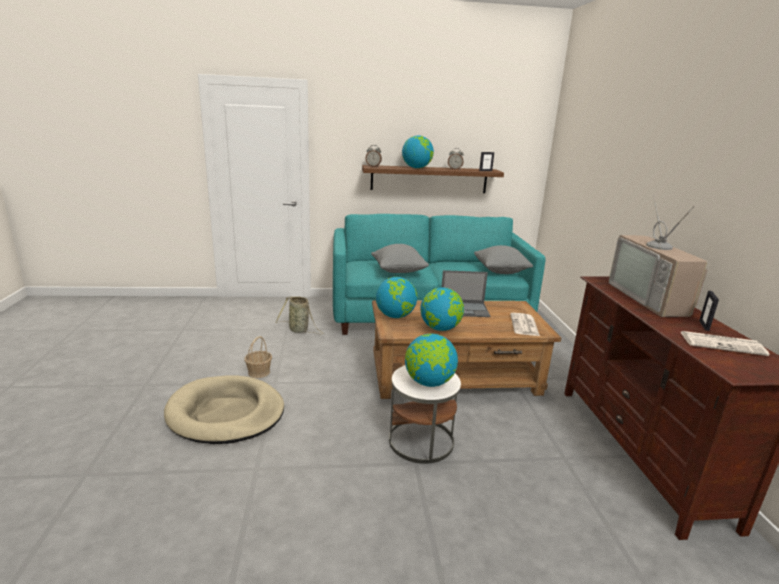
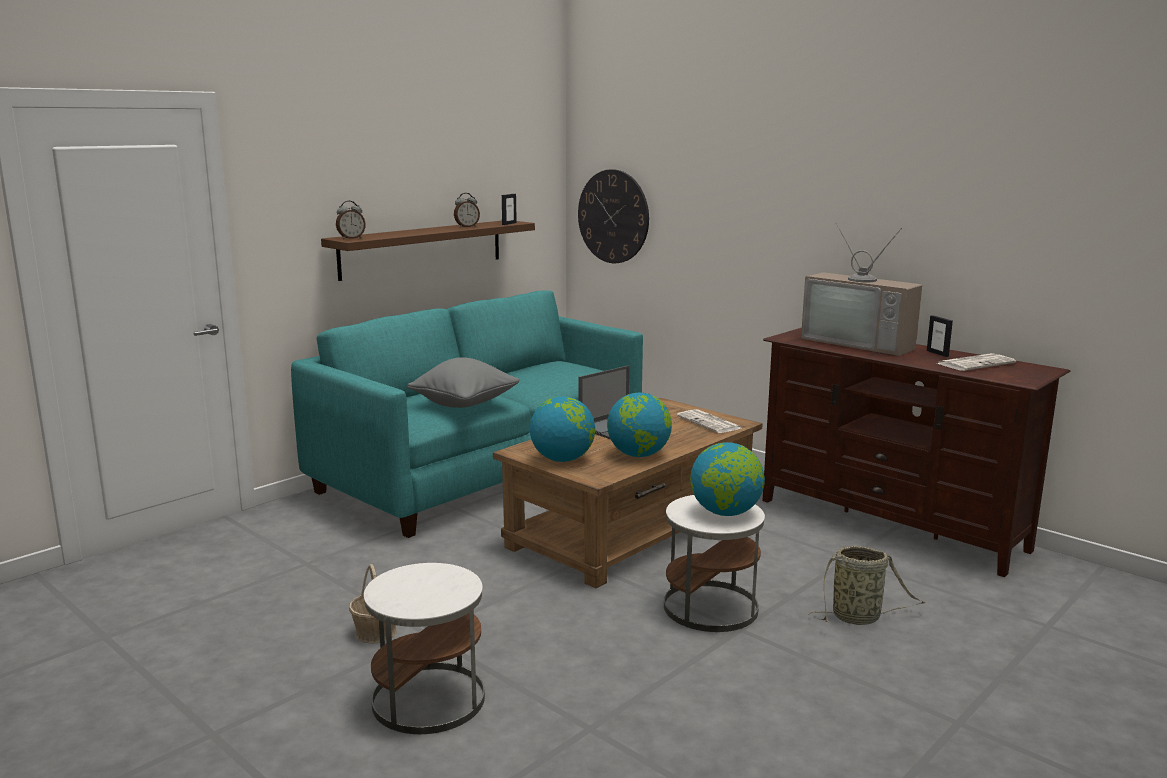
camera: 40 degrees left, 5 degrees down
beige dog bed [164,375,284,444] -> white side table [364,563,485,734]
basket [276,296,323,335] -> basket moved to [809,546,926,625]
globe [402,135,434,168] -> none
grey pillow [474,245,533,274] -> none
none -> wall clock [578,169,649,263]

